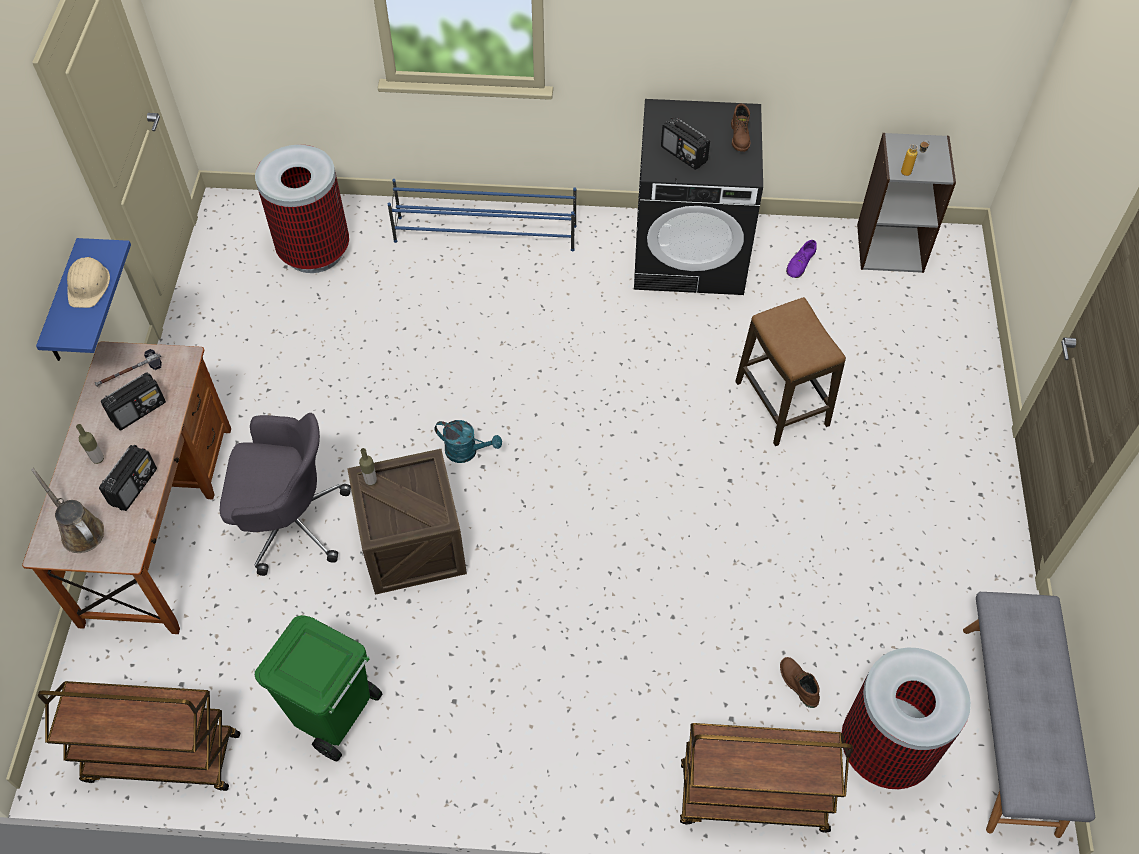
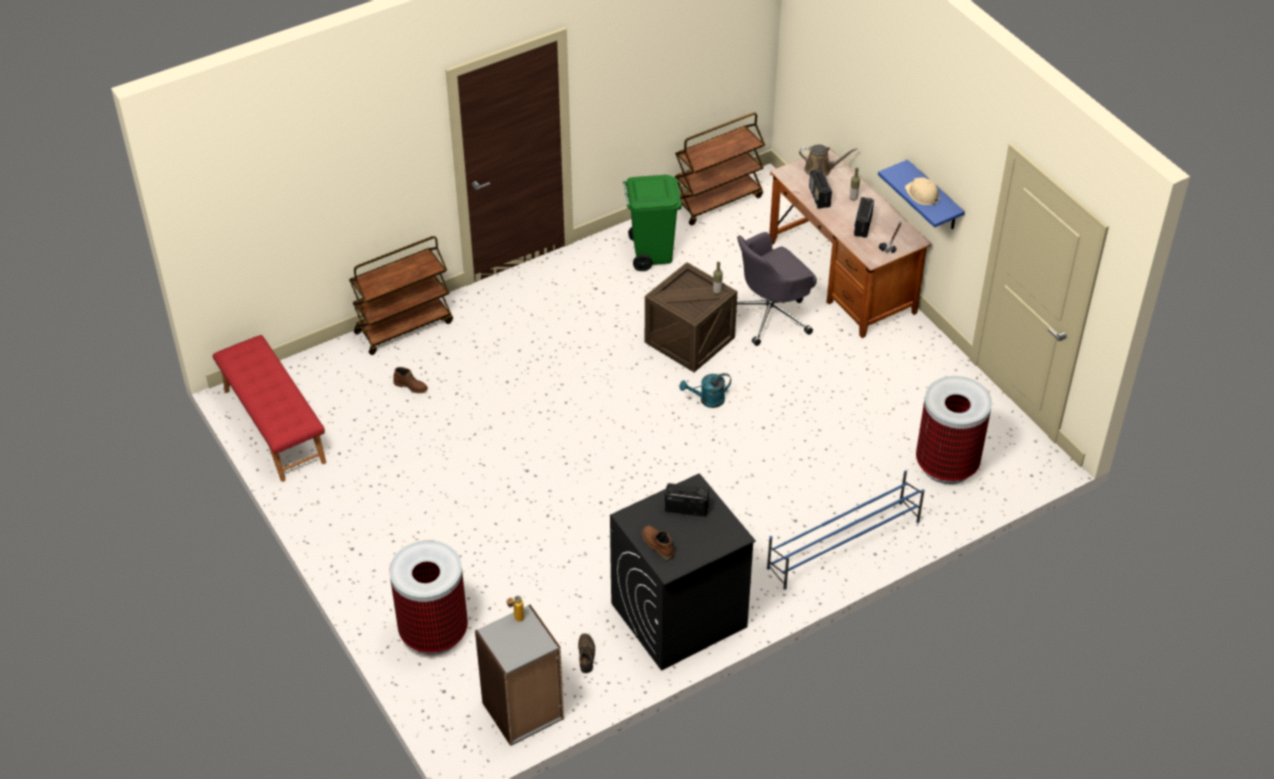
camera: 145 degrees right, 10 degrees down
stool [735,297,846,446] -> none
purple shoe [786,240,817,278] -> brown shoe [578,633,595,673]
trash can [842,648,971,789] -> trash can moved to [389,540,468,655]
grey bench [963,592,1095,838] -> red bench [213,335,326,482]

